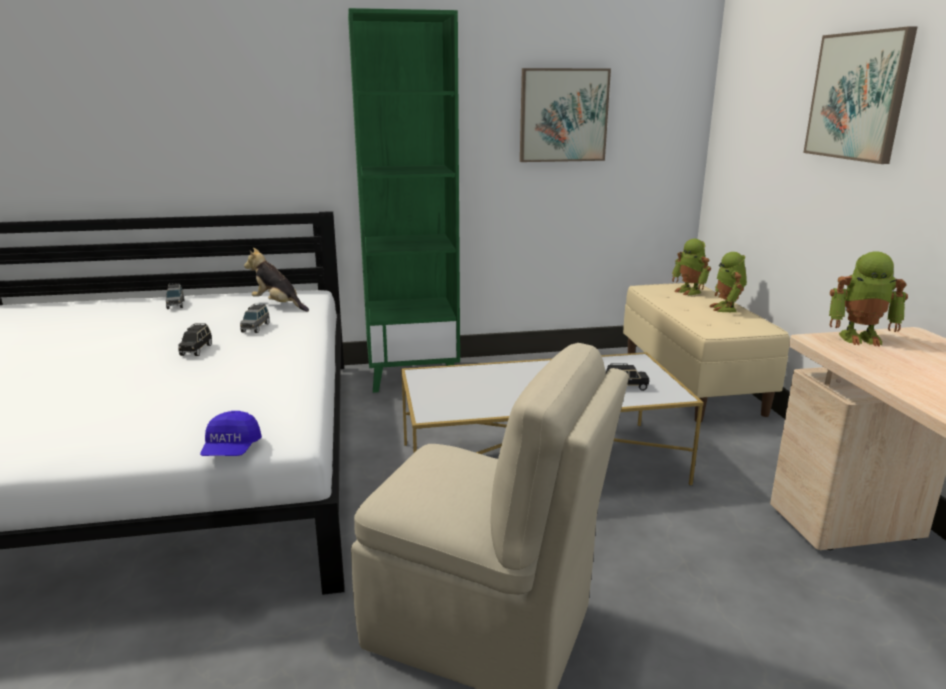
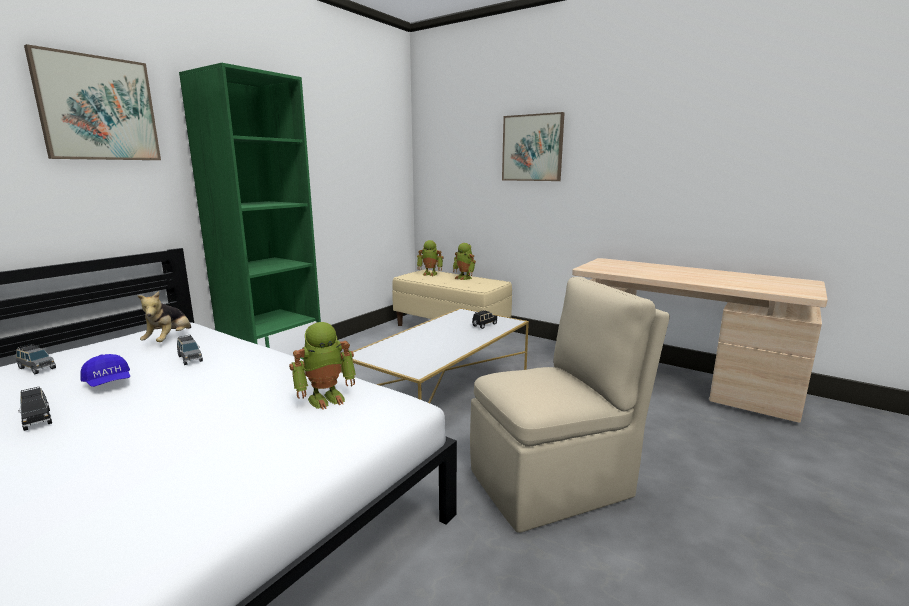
camera: 45 degrees left, 5 degrees down
black toy car [178,323,212,356] -> black toy car moved to [18,387,52,431]
blue cap [200,411,262,456] -> blue cap moved to [80,354,130,387]
plush toy [244,248,309,312] -> plush toy turned 75 degrees counterclockwise [138,291,191,342]
picture [520,68,611,162] -> picture moved to [24,44,161,160]
toy robot [829,251,908,347] -> toy robot moved to [289,322,356,410]

